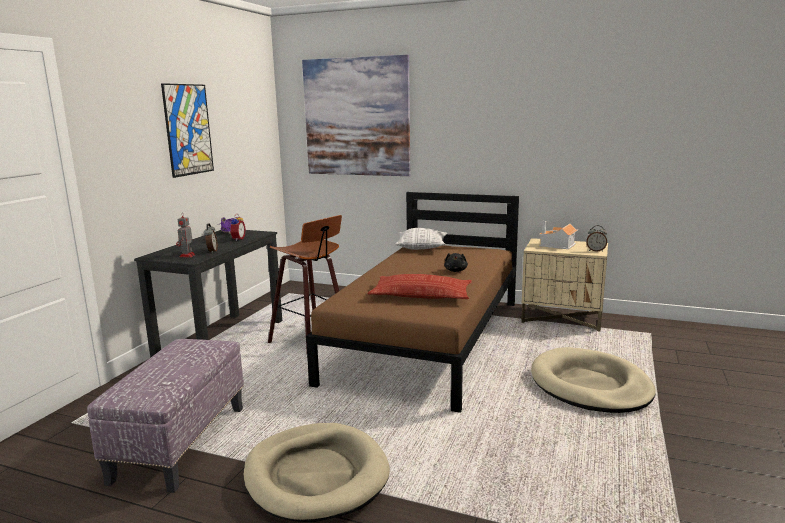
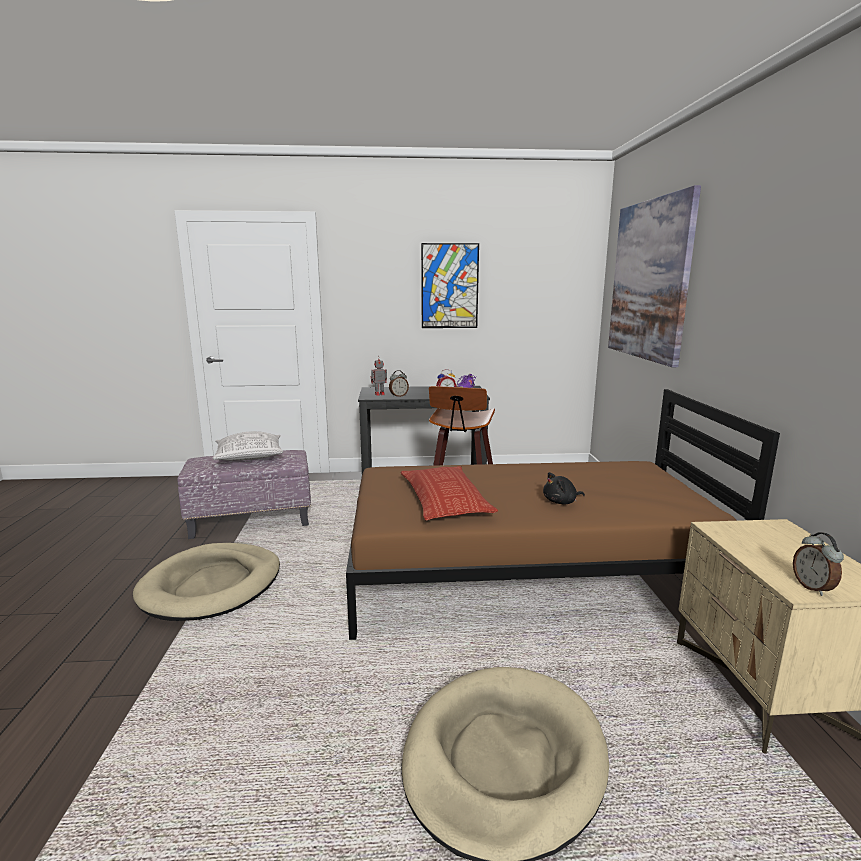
camera: 65 degrees right, 0 degrees up
pillow [395,228,447,250] -> pillow moved to [213,431,283,461]
toy house [538,221,578,249] -> none

